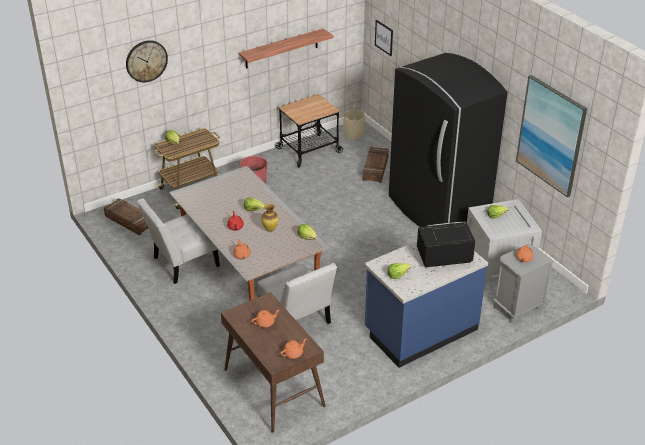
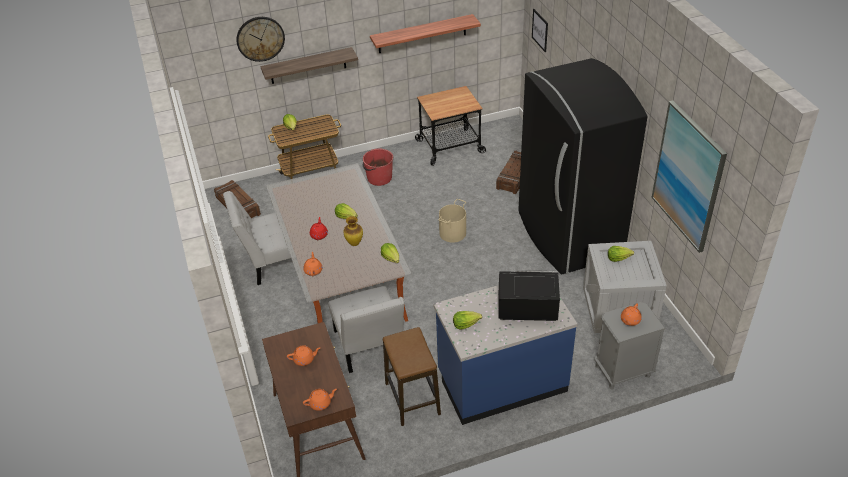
camera: 15 degrees right, 5 degrees up
beige bucket [343,105,365,139] -> beige bucket moved to [438,199,466,243]
none -> shelf [261,47,358,84]
none -> stool [383,327,441,426]

